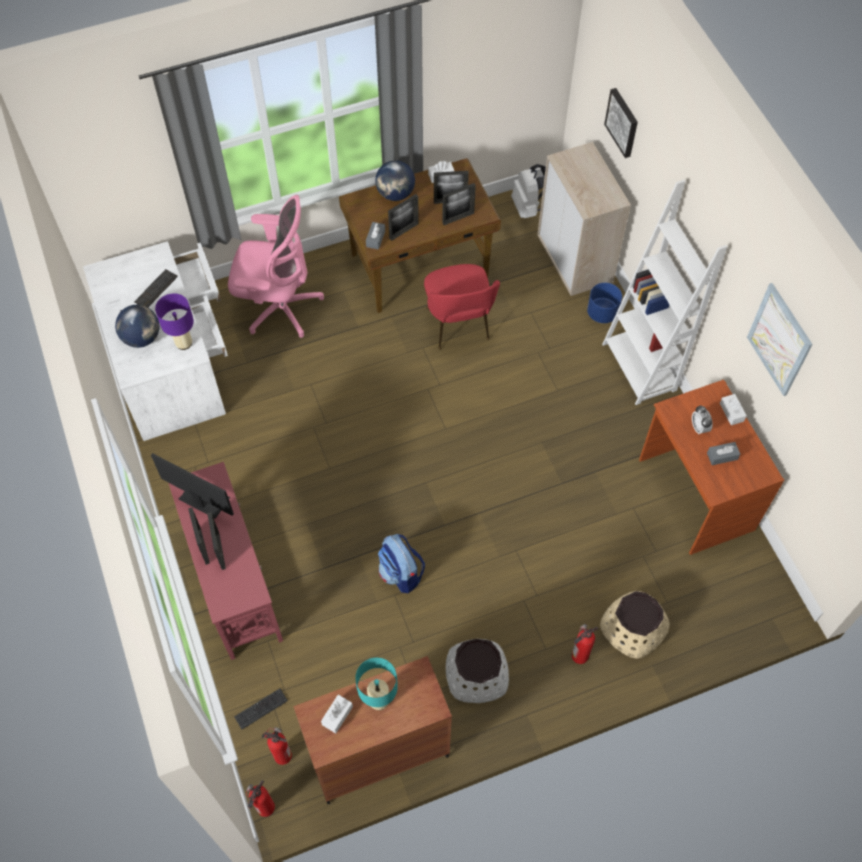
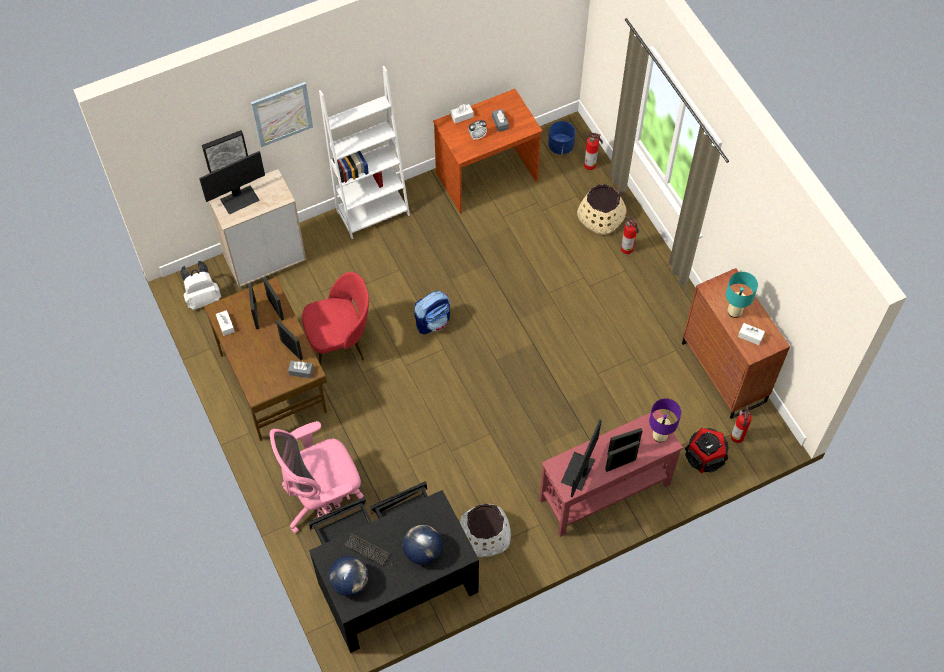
camera: 95 degrees left, 0 degrees up
white desk [83,241,228,441] -> black desk [308,481,479,653]
purple table lamp [155,293,194,350] -> purple table lamp moved to [649,399,681,442]
pink office chair [228,195,324,338] -> pink office chair turned 120 degrees counterclockwise [270,421,364,534]
keyboard [234,689,288,729] -> speaker [685,428,729,473]
fire extinguisher [246,780,275,817] -> fire extinguisher moved to [584,133,603,170]
globe [375,160,415,201] -> globe moved to [328,556,369,597]
backpack [378,534,425,593] -> backpack moved to [414,291,450,334]
white planter [446,639,509,703] -> white planter moved to [460,504,511,557]
blue planter [587,283,622,323] -> blue planter moved to [548,121,575,155]
picture [747,283,813,396] -> picture moved to [251,82,313,147]
none -> monitor [199,151,265,215]

